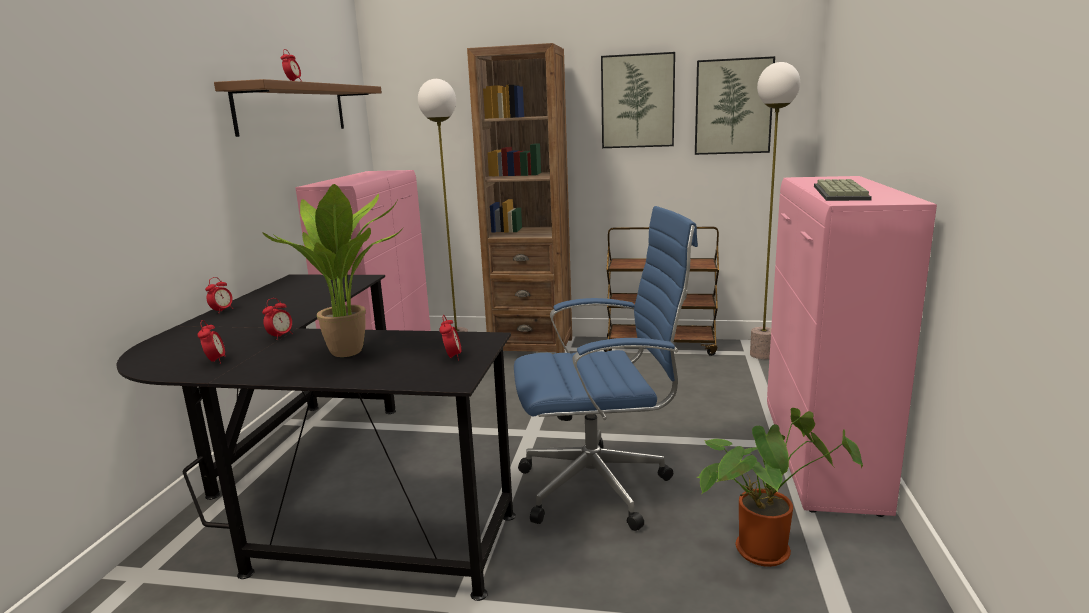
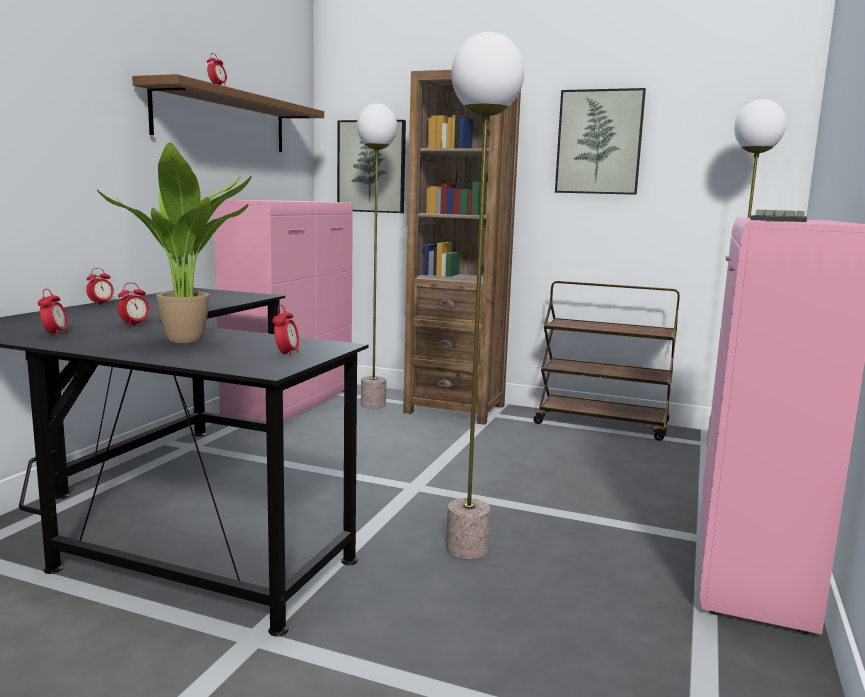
camera: 10 degrees right, 5 degrees down
blue office chair [514,206,698,531] -> floor lamp [446,32,524,559]
picture [695,56,775,155] -> picture moved to [337,120,406,213]
potted plant [696,408,863,567] -> none

